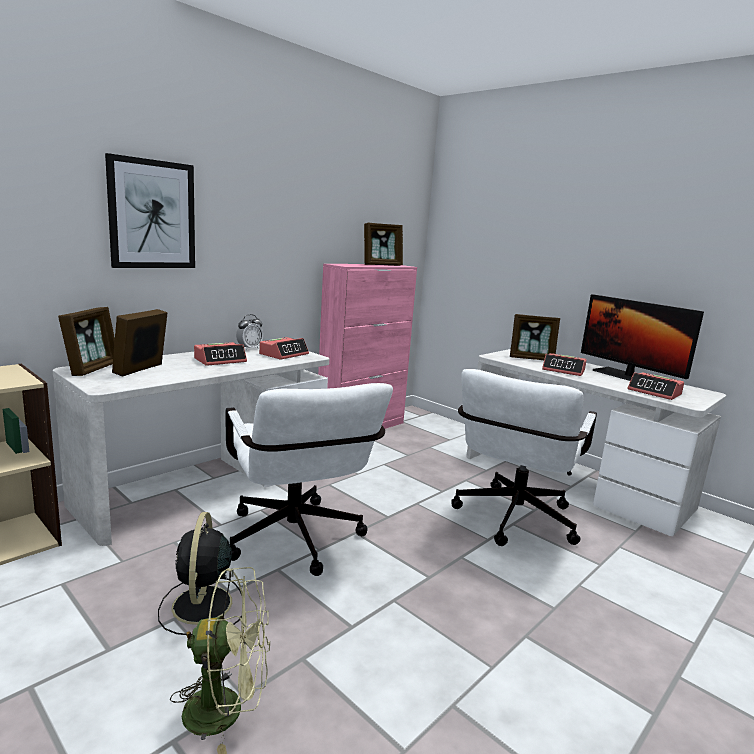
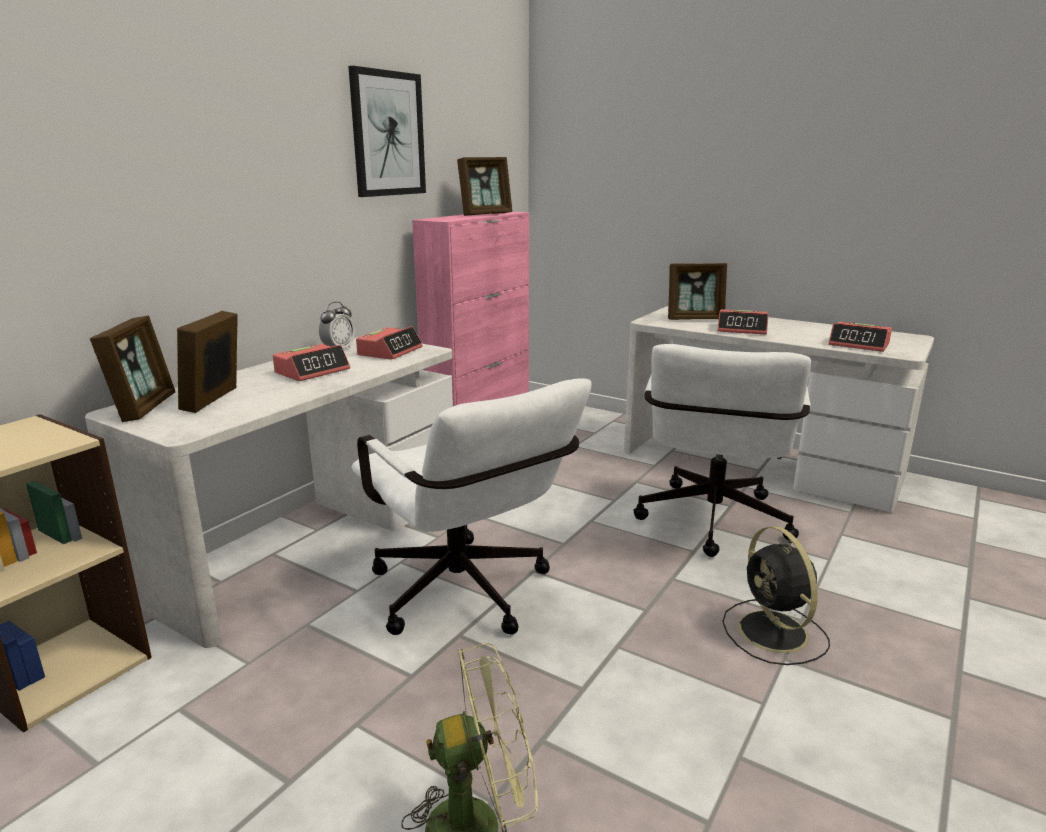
camera: 10 degrees left, 5 degrees up
picture [105,153,195,268] -> picture moved to [348,66,426,197]
black fan [158,512,242,636] -> black fan moved to [722,526,830,665]
monitor [581,294,704,381] -> none

